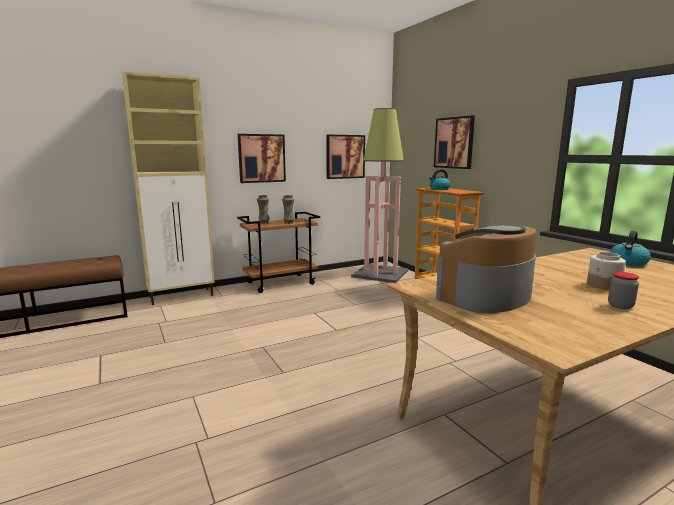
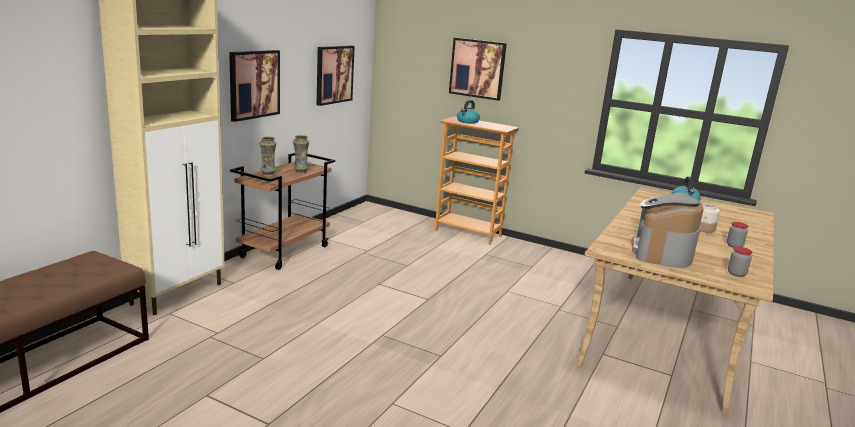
camera: 35 degrees left, 5 degrees up
floor lamp [351,108,409,283] -> none
none -> jar [728,247,752,277]

